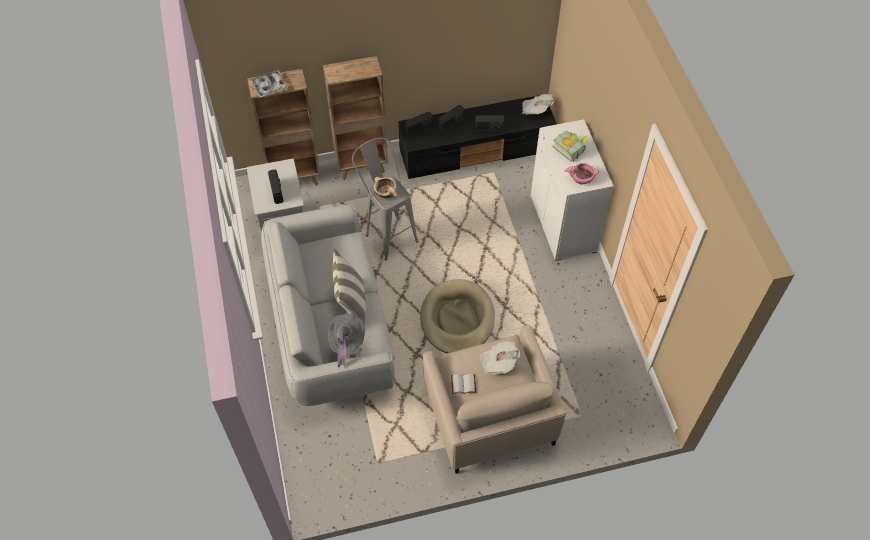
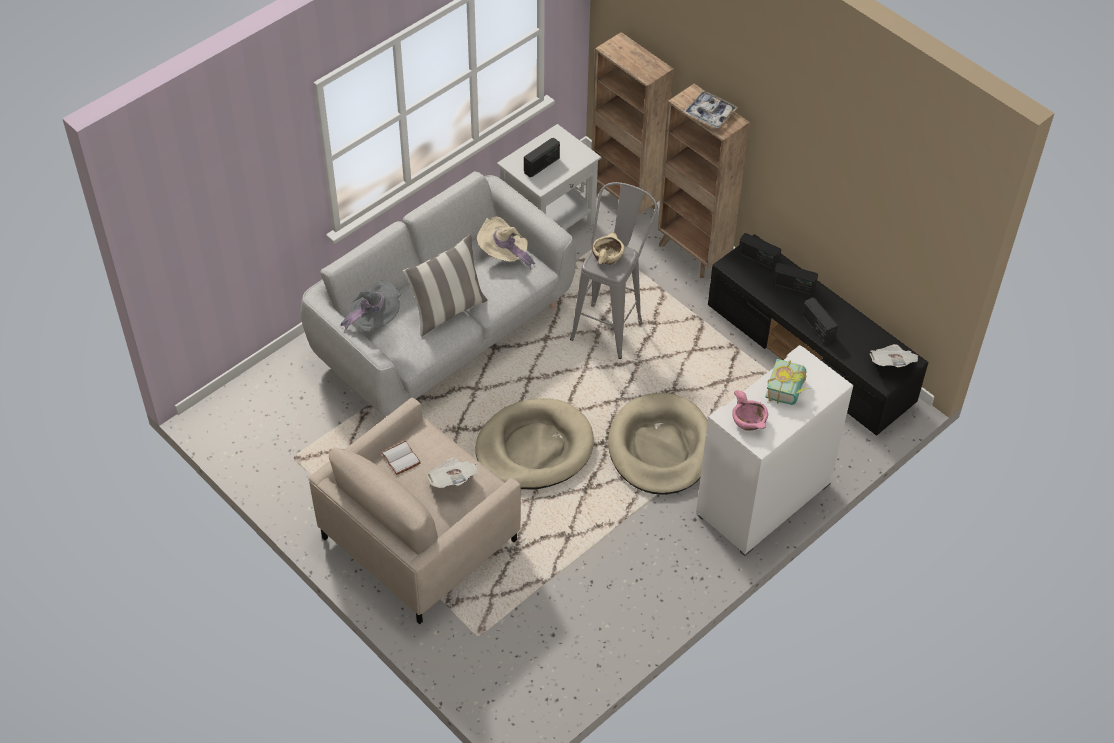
camera: 60 degrees right, 5 degrees down
tray [251,70,288,98] -> tray moved to [683,91,738,129]
none -> beige hat [477,217,535,270]
none -> beige dog bed [608,393,708,495]

